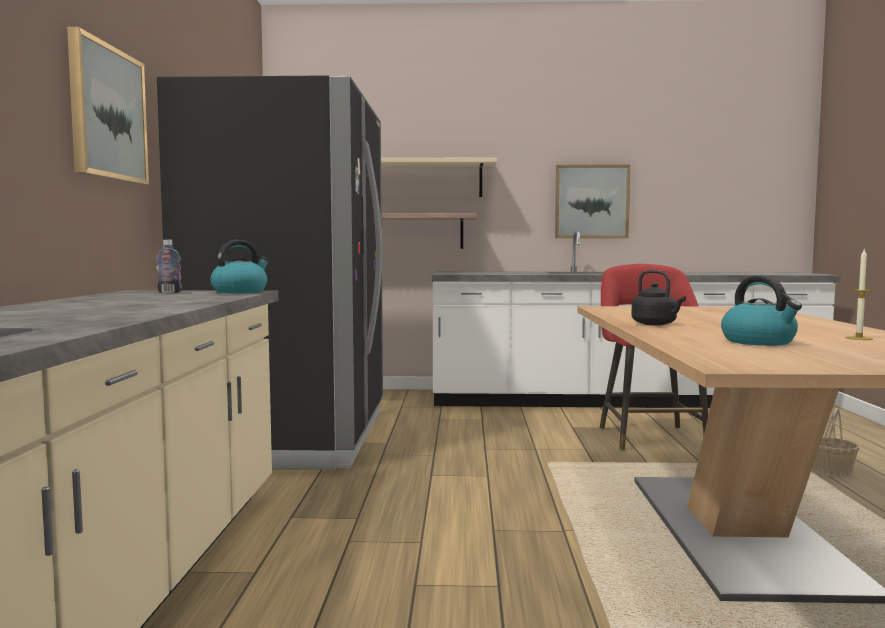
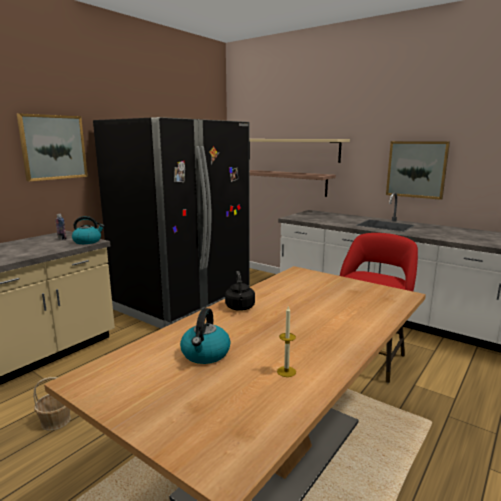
camera: 35 degrees right, 10 degrees up
basket [813,408,860,477] -> basket moved to [33,377,71,431]

